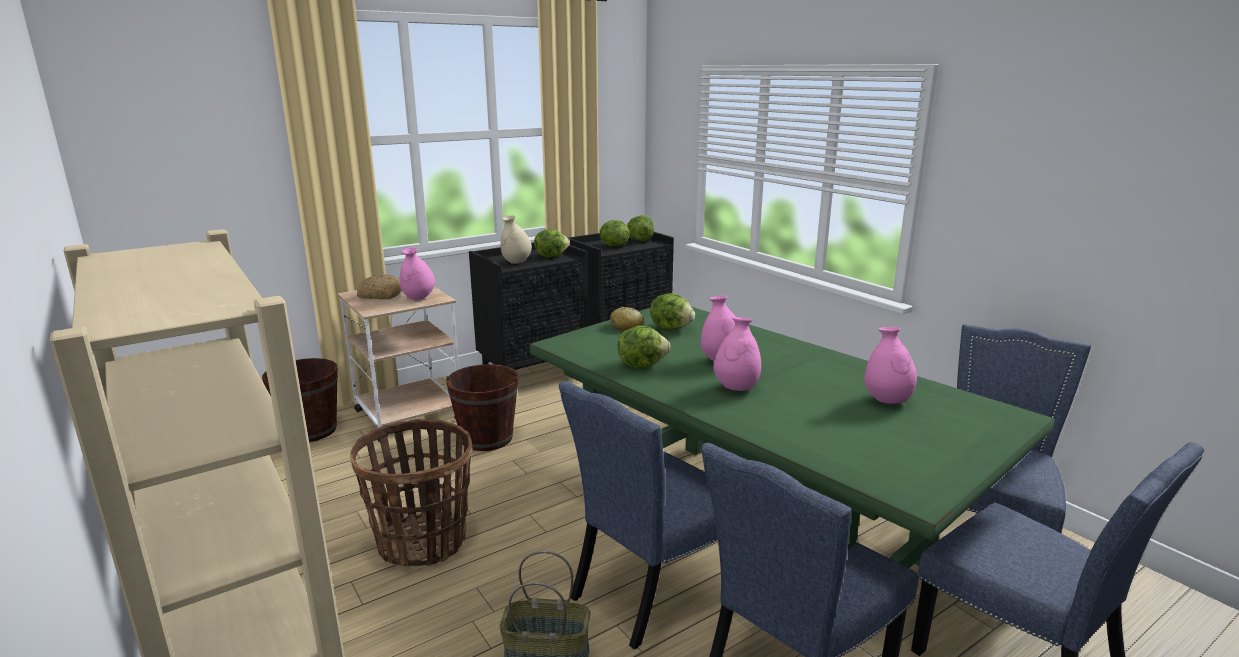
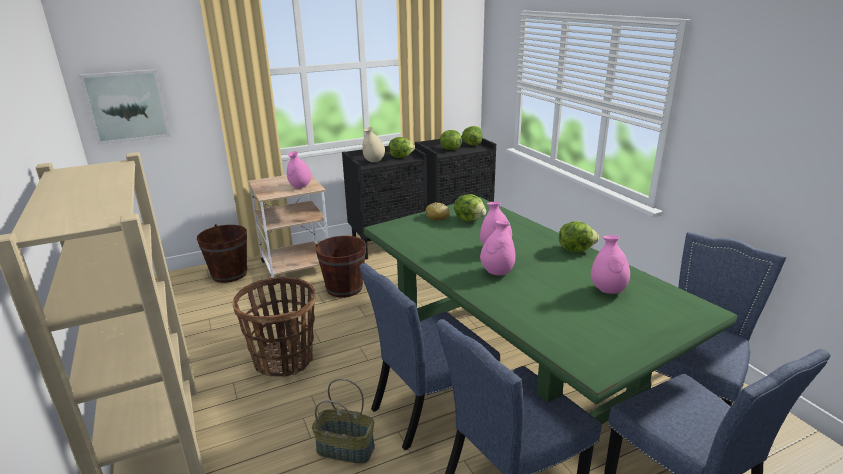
camera: 10 degrees right, 5 degrees up
bread [357,274,402,299] -> none
lettuce [618,325,671,368] -> lettuce moved to [559,221,599,252]
none -> picture [79,69,170,145]

